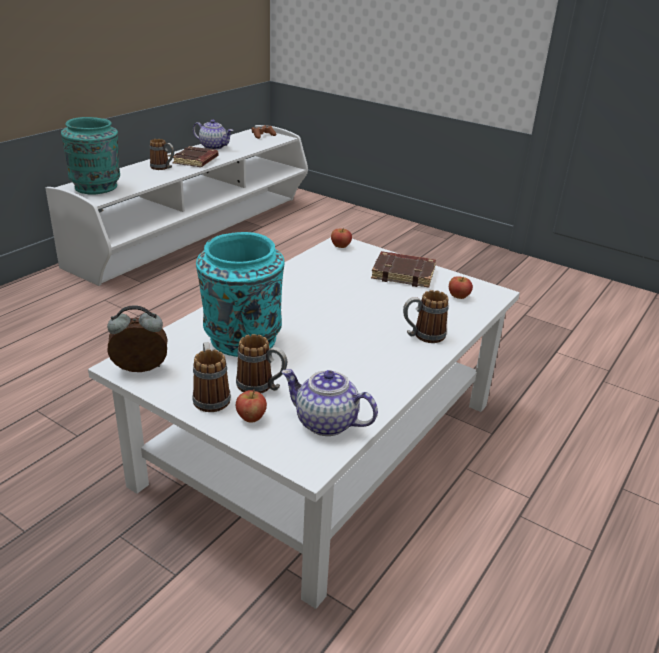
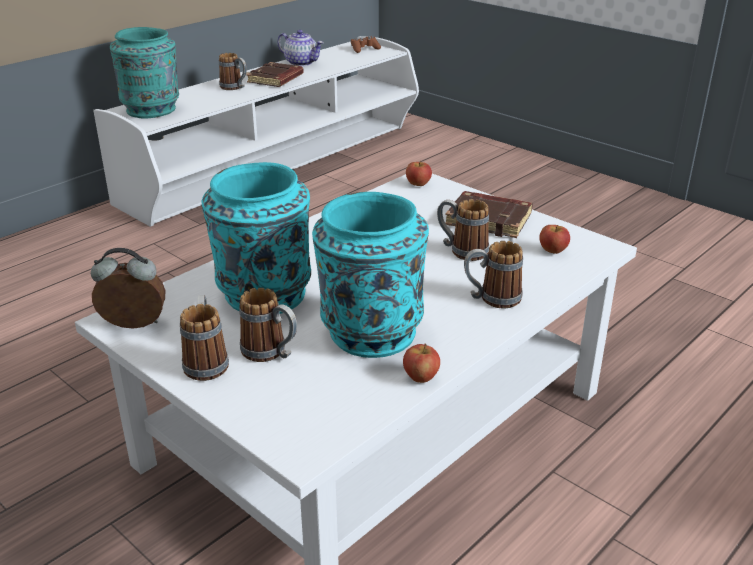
camera: 10 degrees right, 0 degrees up
apple [236,390,267,423] -> apple moved to [403,344,440,383]
teapot [281,369,378,436] -> none
none -> turquoise vase [312,192,429,358]
none -> mug [437,199,489,261]

